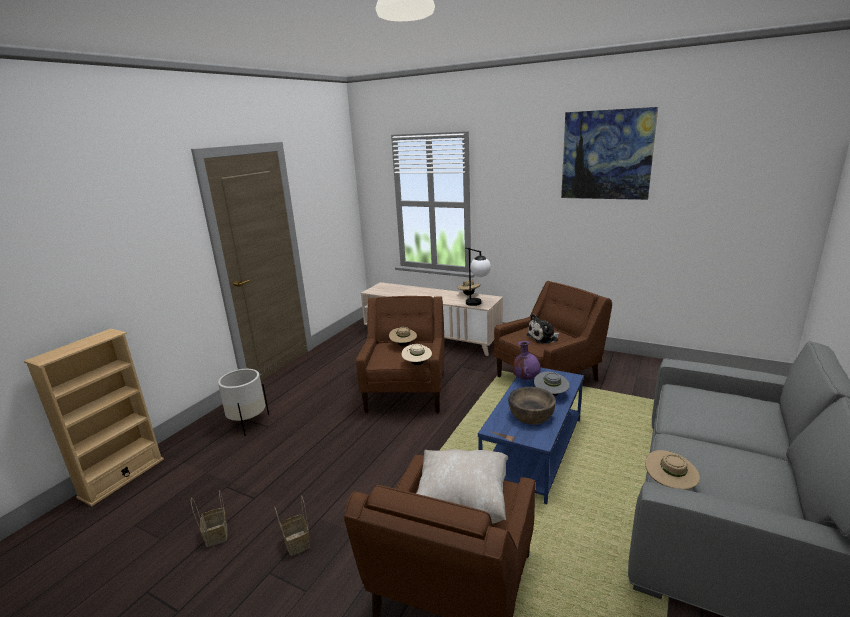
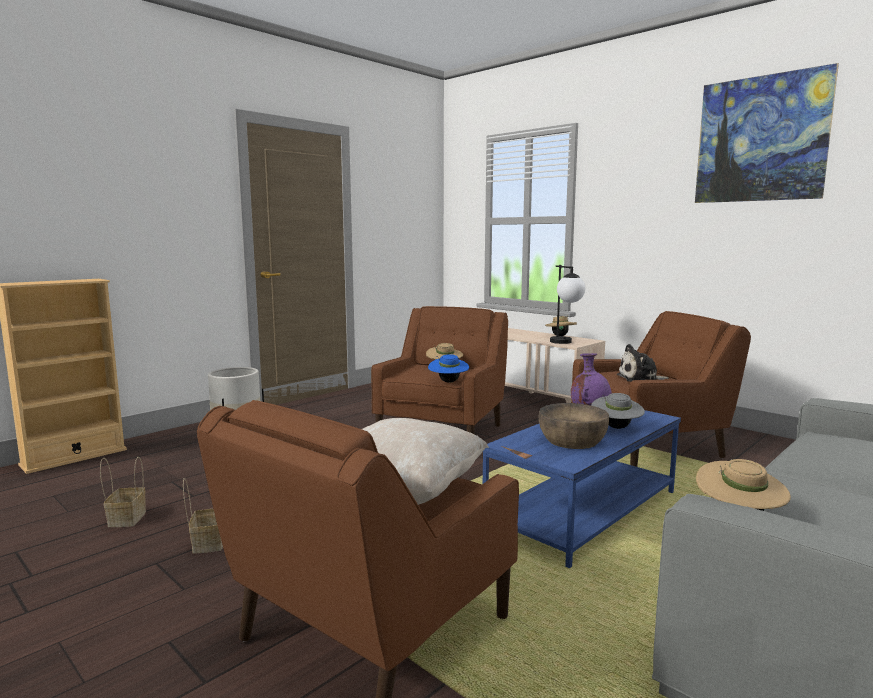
camera: 15 degrees right, 10 degrees down
beige hat [402,344,432,365] -> blue hat [428,354,469,383]

